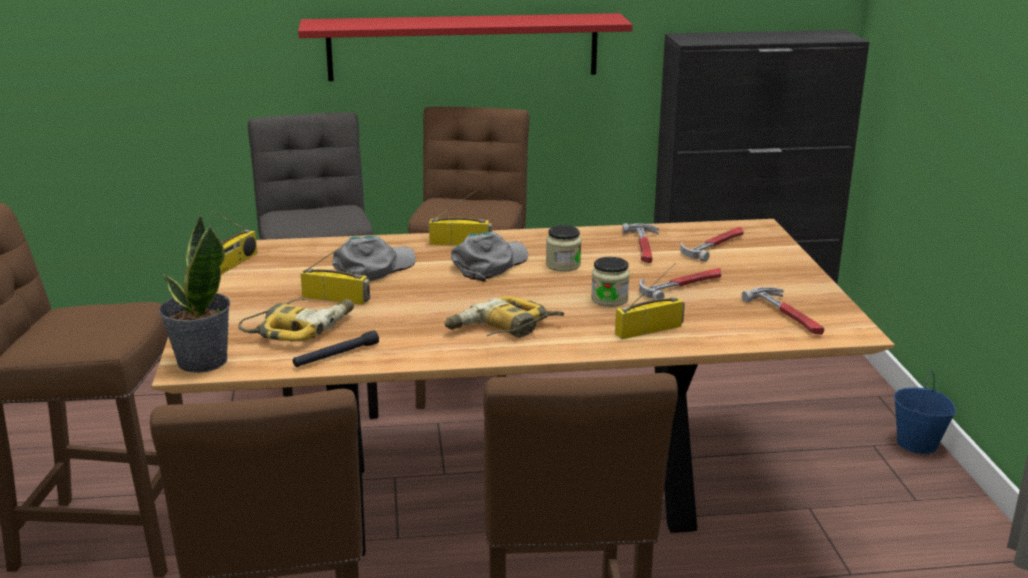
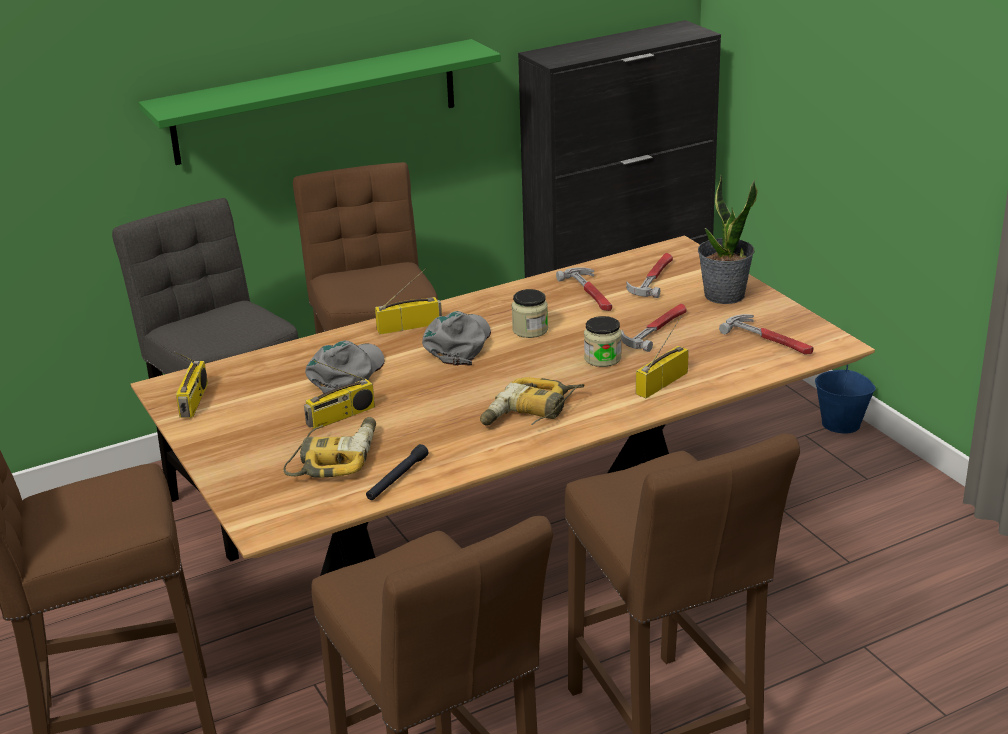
camera: 20 degrees left, 5 degrees up
potted plant [159,215,231,373] -> potted plant moved to [698,174,758,304]
red shelf [298,13,633,81] -> green shelf [139,39,501,165]
radio [300,240,370,305] -> radio turned 150 degrees clockwise [304,360,375,429]

